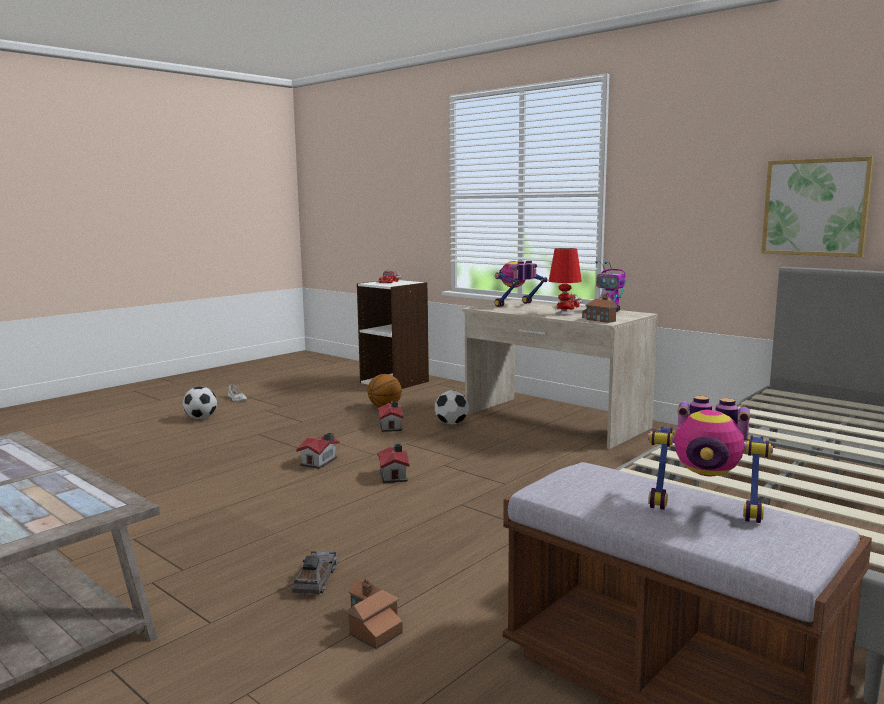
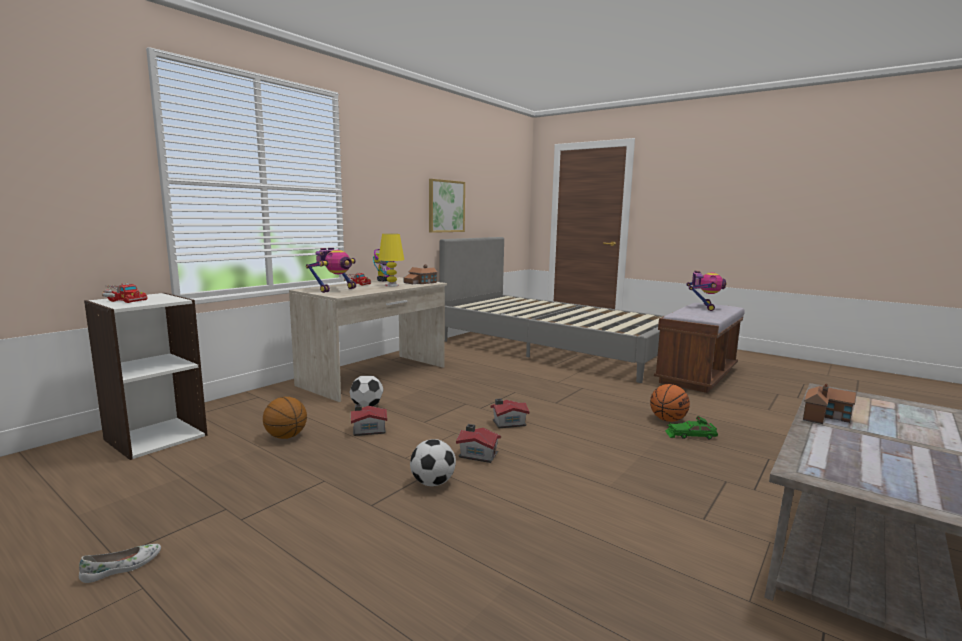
camera: 95 degrees left, 0 degrees up
football [183,387,217,419] -> football moved to [410,439,456,486]
grey toy car [292,551,338,594] -> green toy car [665,416,718,439]
toy house [346,578,403,649] -> toy house moved to [803,384,857,424]
toy robot [495,261,548,307] -> toy robot turned 105 degrees counterclockwise [306,248,356,293]
red table lamp [549,248,582,315] -> yellow table lamp [378,234,404,287]
none -> basketball [650,384,690,422]

